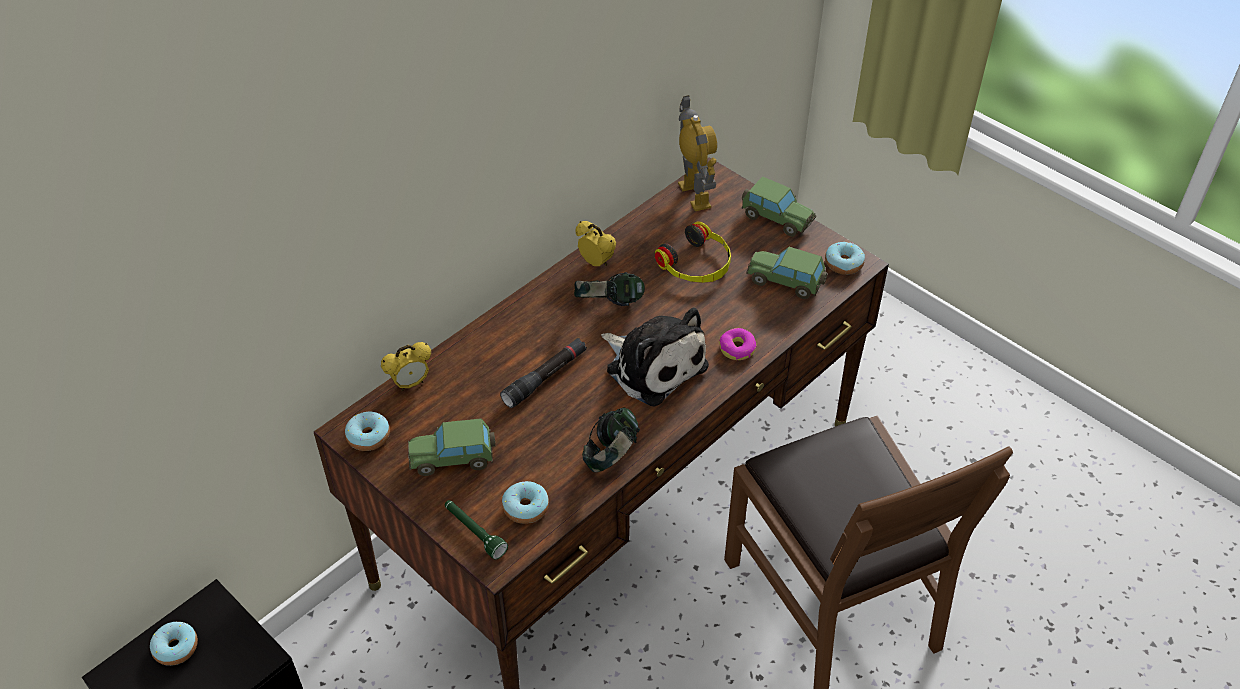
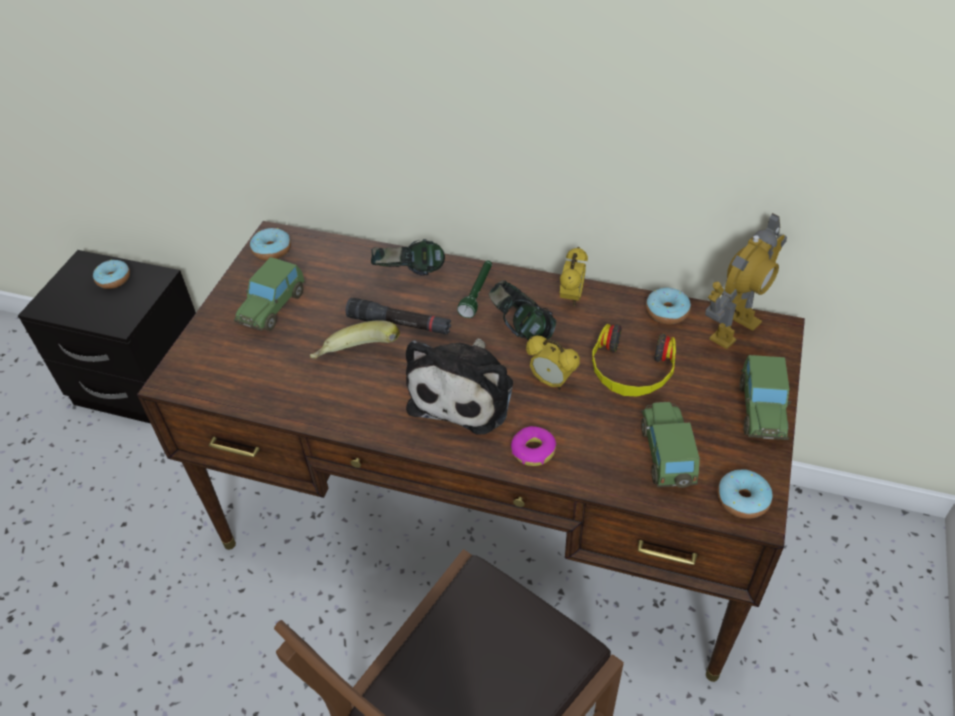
camera: 65 degrees right, 0 degrees up
alarm clock [381,342,431,391] -> alarm clock moved to [526,336,580,390]
toy car [408,418,495,476] -> toy car turned 120 degrees counterclockwise [233,257,305,331]
green flashlight [445,500,508,560] -> green flashlight moved to [457,261,492,318]
donut [502,481,549,524] -> donut moved to [646,288,691,325]
headphones [582,408,640,472] -> headphones moved to [371,239,445,276]
none -> banana [310,320,400,359]

